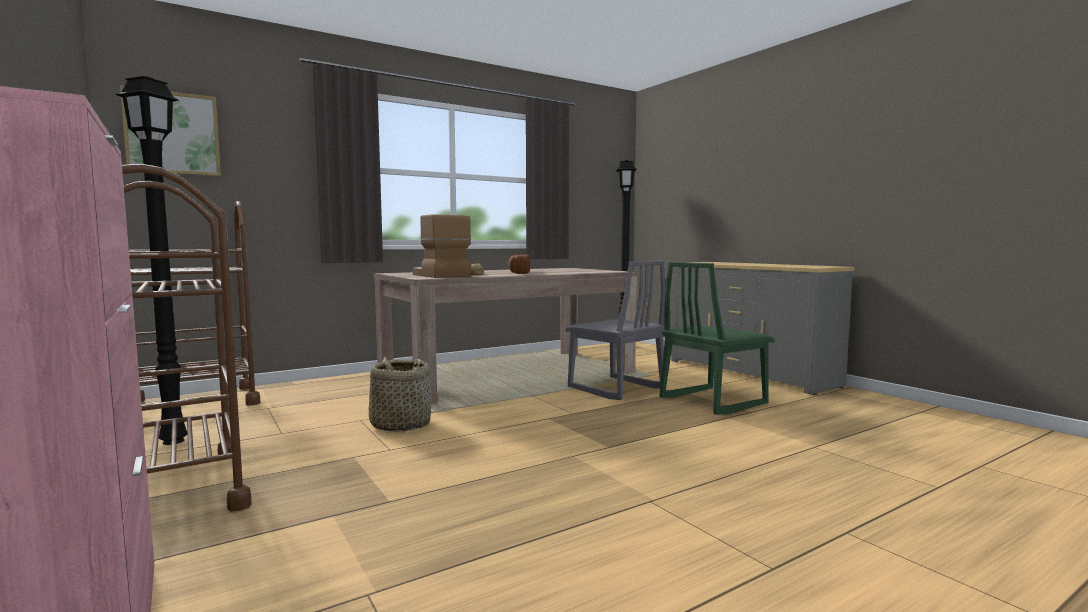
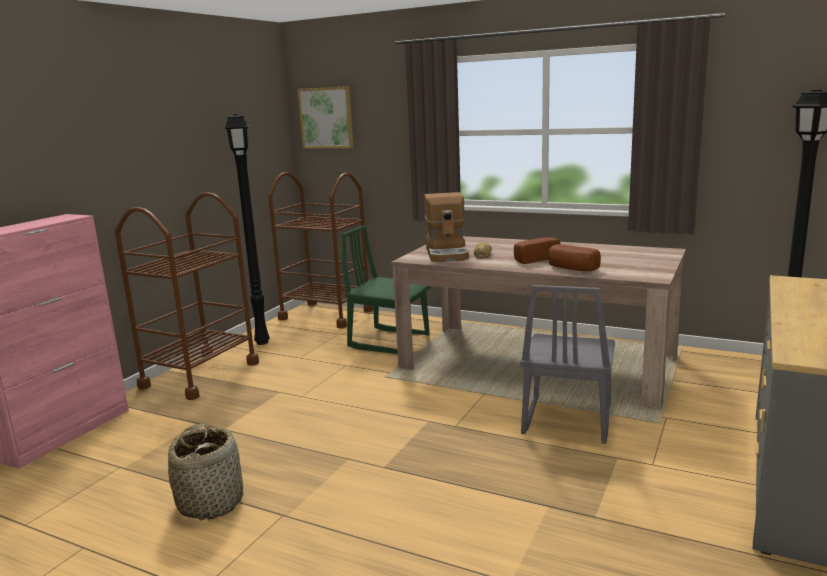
camera: 60 degrees right, 10 degrees up
basket [369,356,431,431] -> basket moved to [168,424,243,520]
coffee machine [413,214,471,278] -> coffee machine turned 150 degrees clockwise [424,192,469,262]
green chair [659,262,775,415] -> green chair moved to [342,225,430,354]
none -> bread [548,244,601,271]

